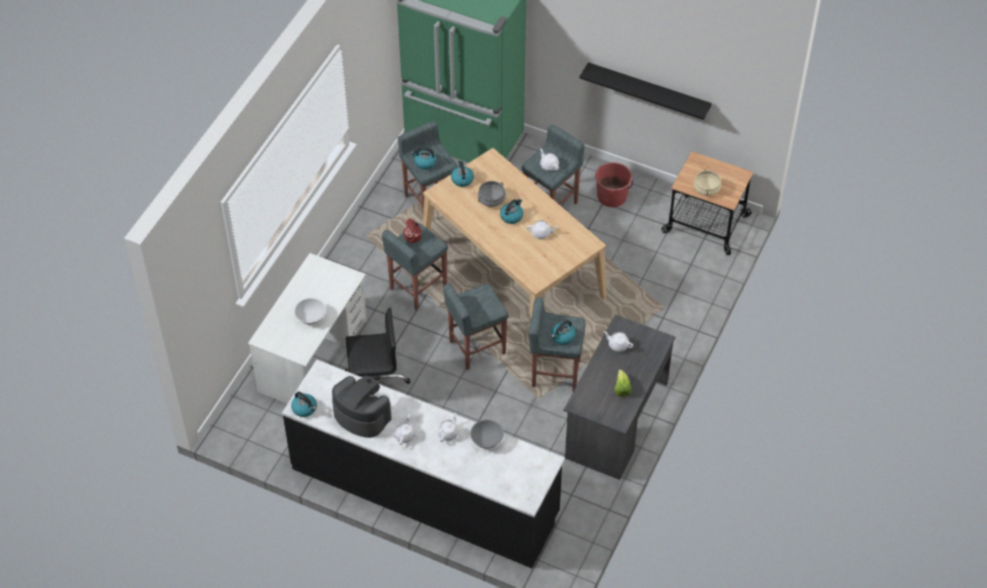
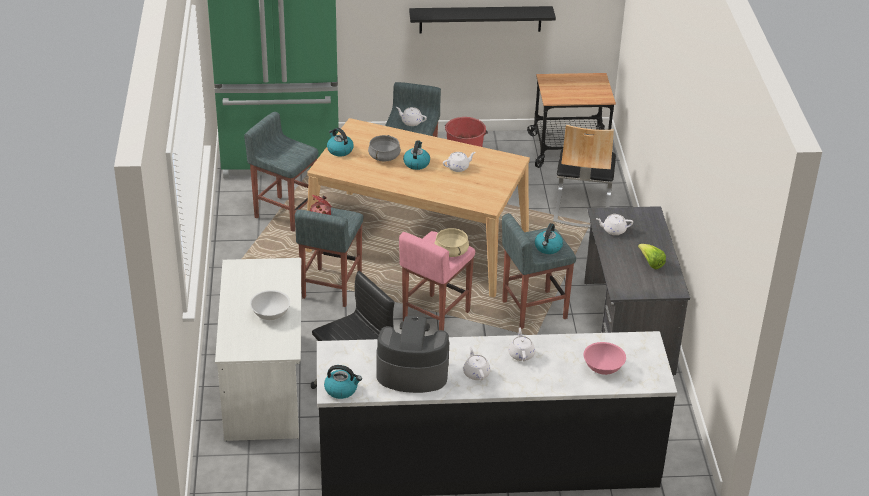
camera: 30 degrees left, 15 degrees down
kettle [411,147,437,170] -> none
grey stool [443,283,509,370] -> pink stool [399,231,475,331]
grey bowl [470,419,504,449] -> none
beige cooking pot [694,169,721,196] -> beige cooking pot moved to [435,228,469,257]
none -> chair [553,125,616,228]
none -> pink bowl [583,342,626,375]

